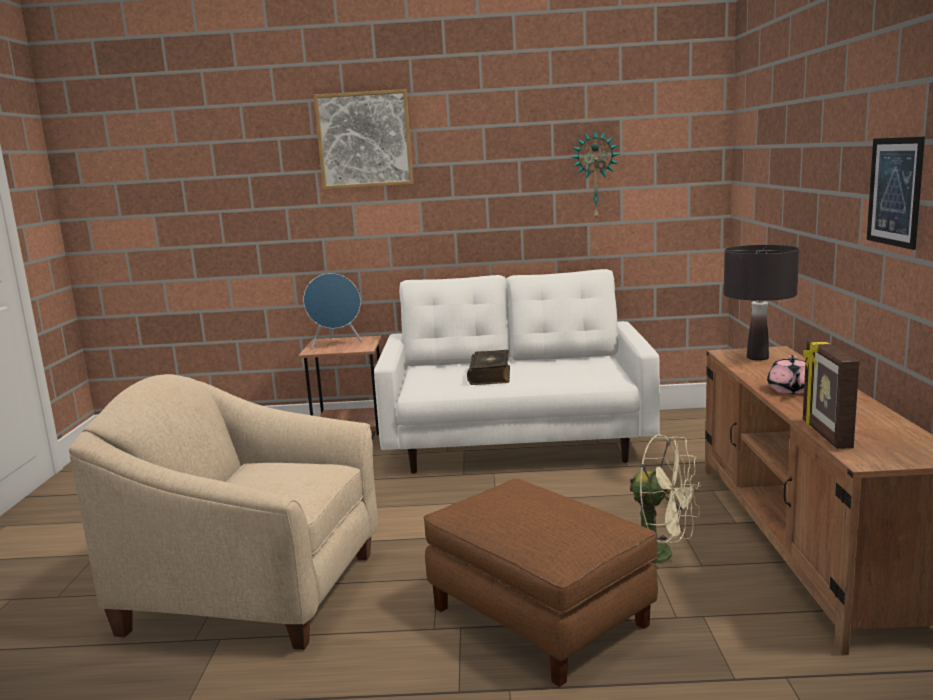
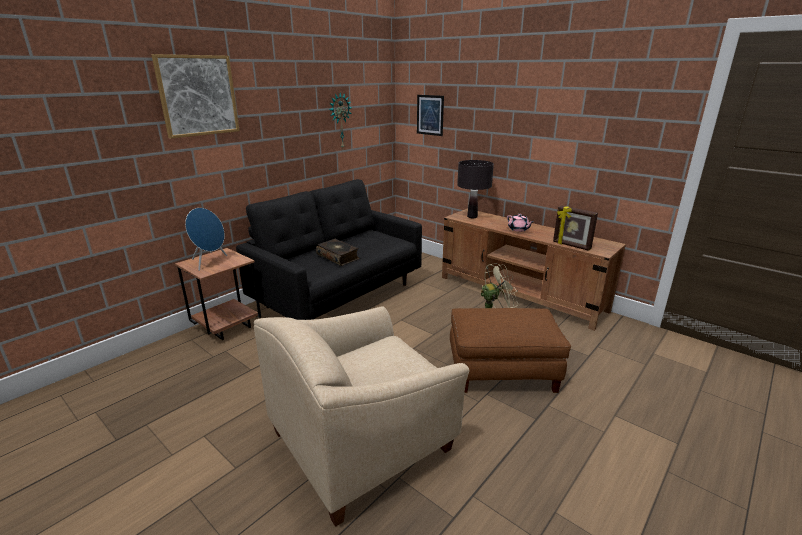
camera: 50 degrees left, 10 degrees up
white sofa [374,269,660,473] -> black sofa [236,179,422,320]
picture [867,137,925,250] -> picture moved to [417,95,444,136]

